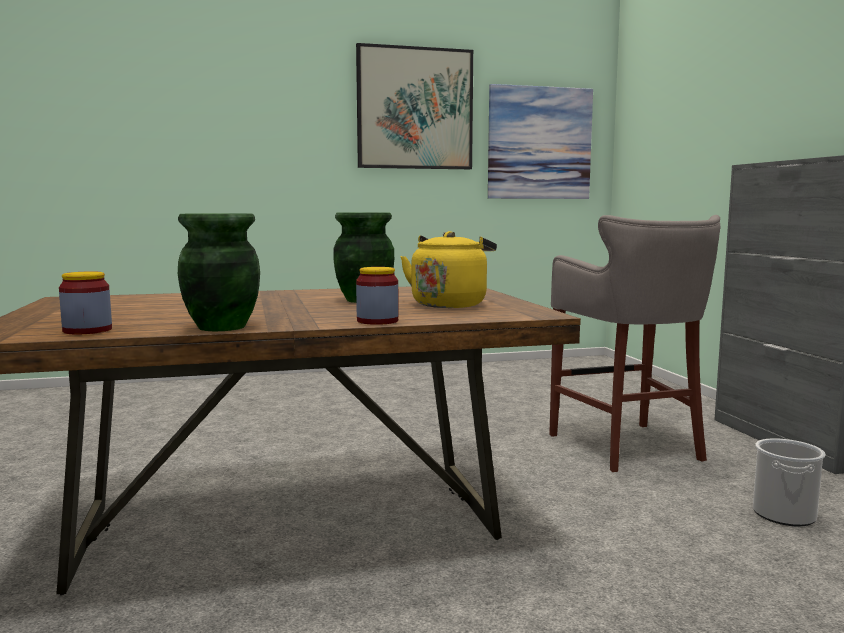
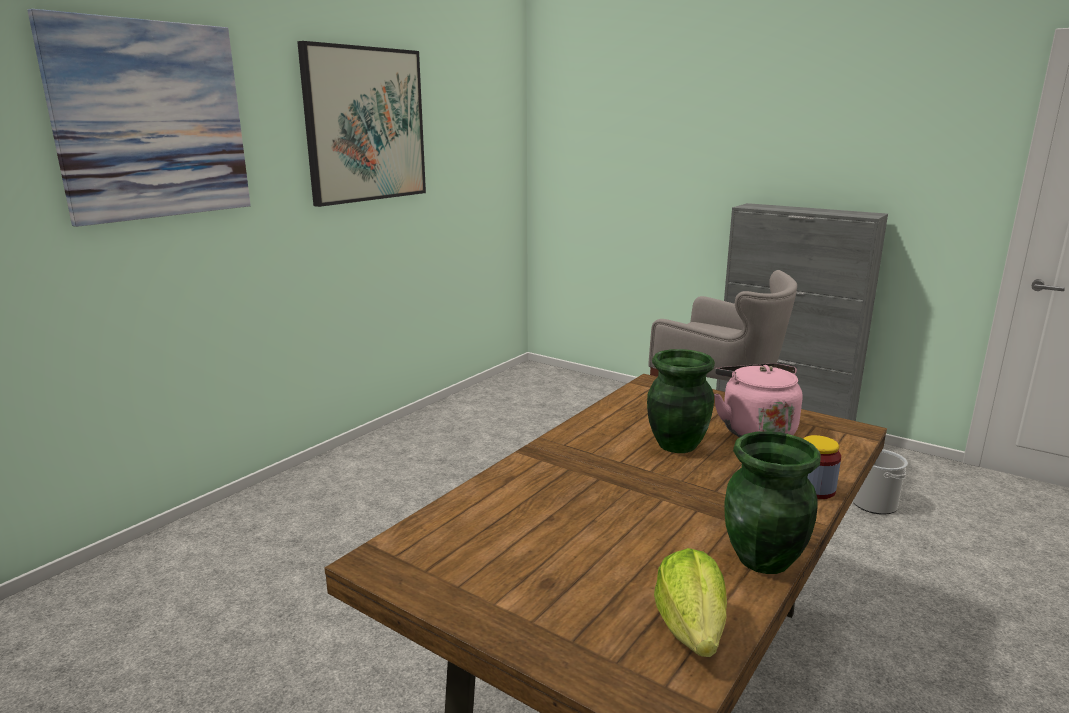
camera: 40 degrees left, 10 degrees up
jar [59,271,112,334] -> lettuce [654,548,727,657]
yellow kettle [400,231,497,308] -> pink kettle [714,363,803,437]
picture [488,84,593,199] -> picture moved to [27,9,251,227]

